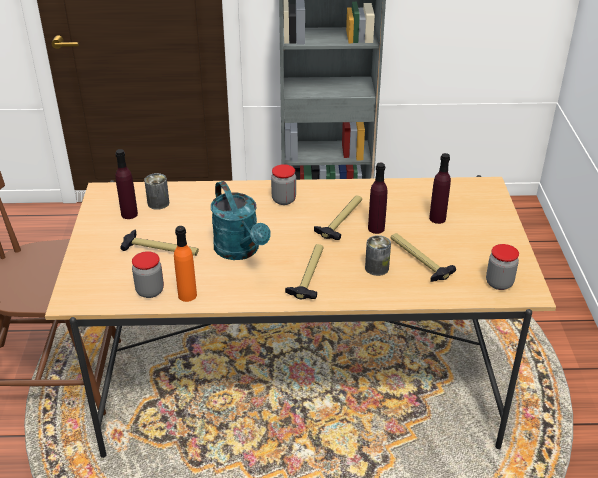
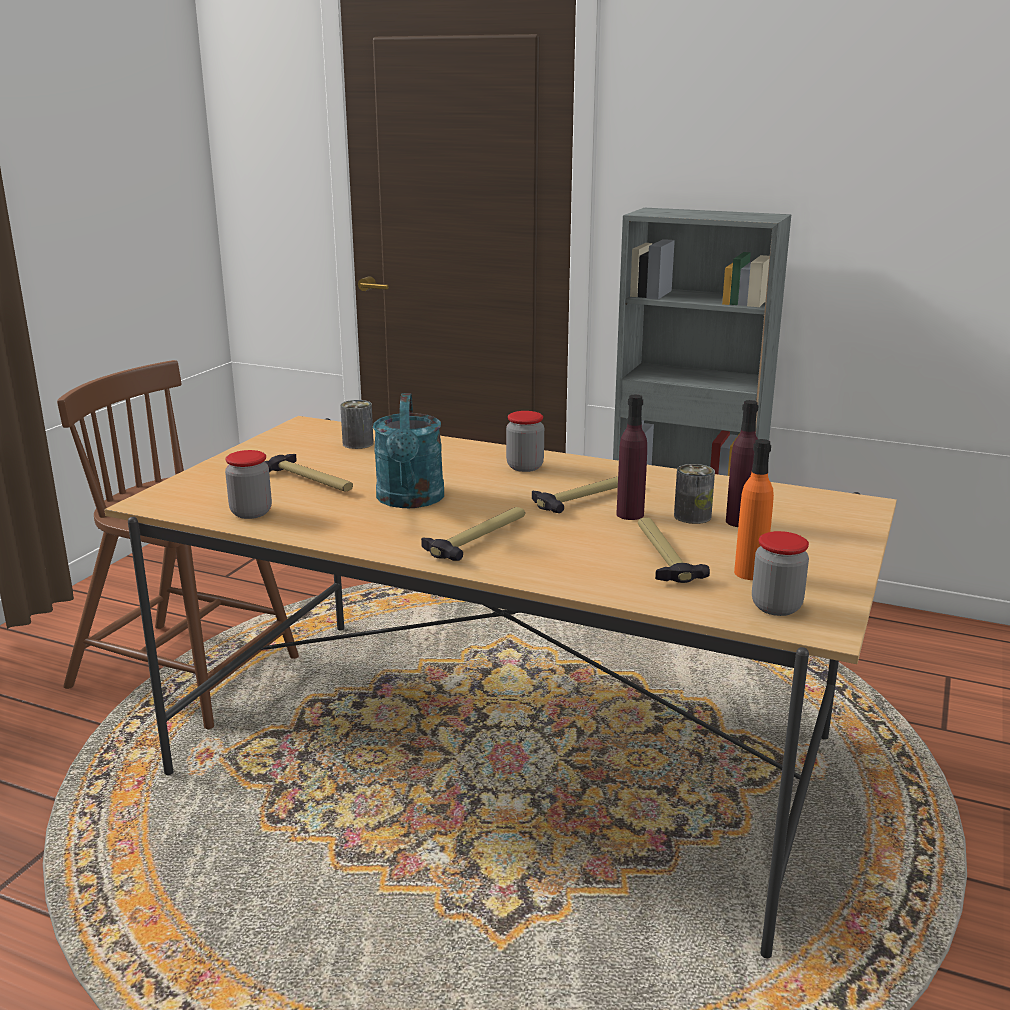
camera: 25 degrees right, 15 degrees down
purple bottle [115,149,138,219] -> none
orange bottle [174,226,197,302] -> orange bottle moved to [734,439,774,580]
can [365,235,391,276] -> can moved to [674,464,715,524]

